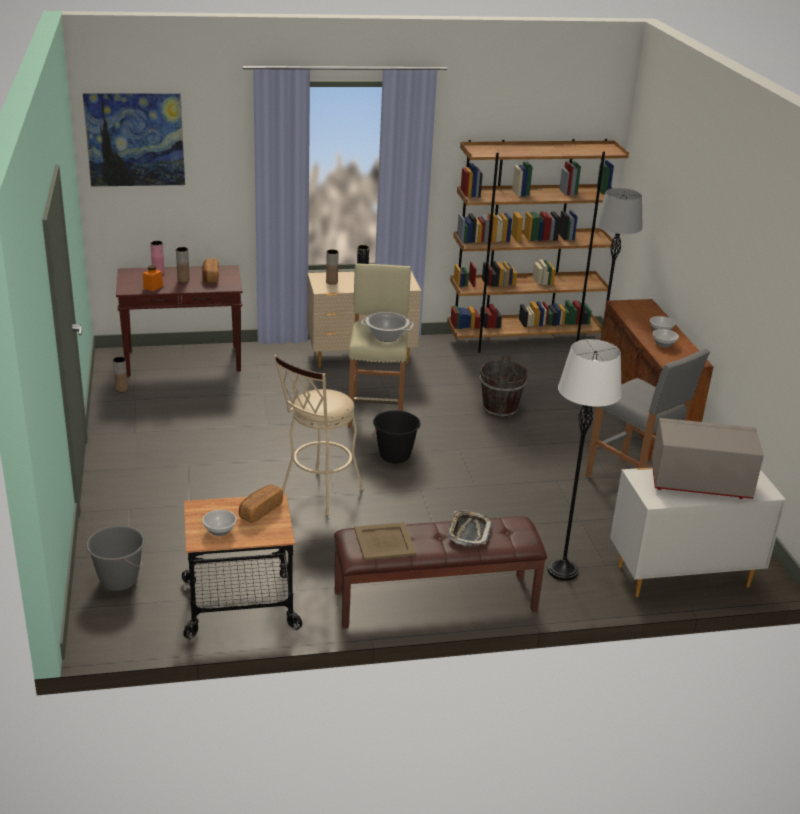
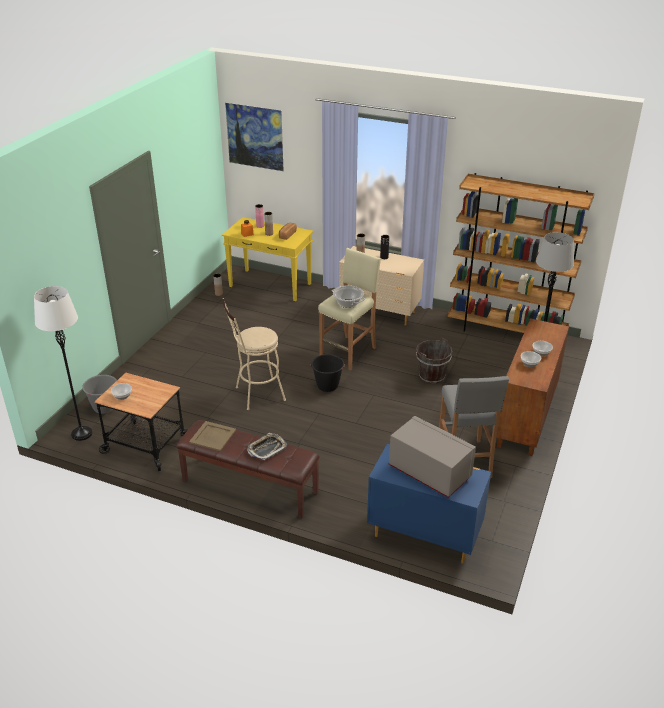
camera: 35 degrees right, 5 degrees up
brown console table [116,265,242,377] -> yellow console table [222,217,313,301]
bread [239,485,283,523] -> none
white floor lamp [547,339,622,581] -> white floor lamp moved to [34,286,92,441]
white dresser [610,467,786,597] -> blue dresser [367,444,491,564]

